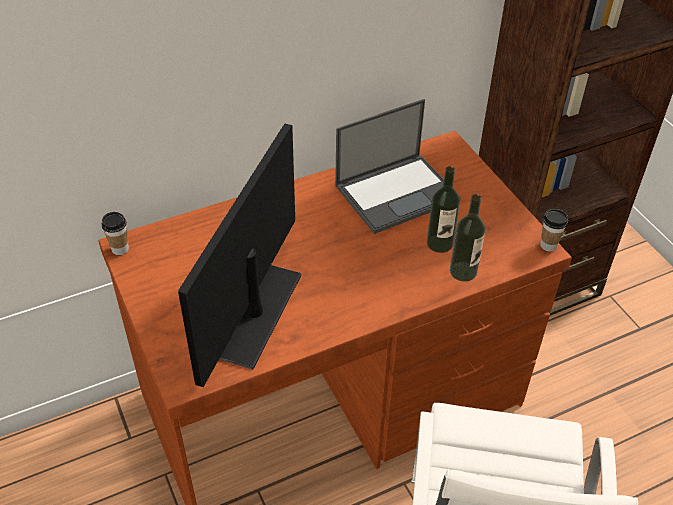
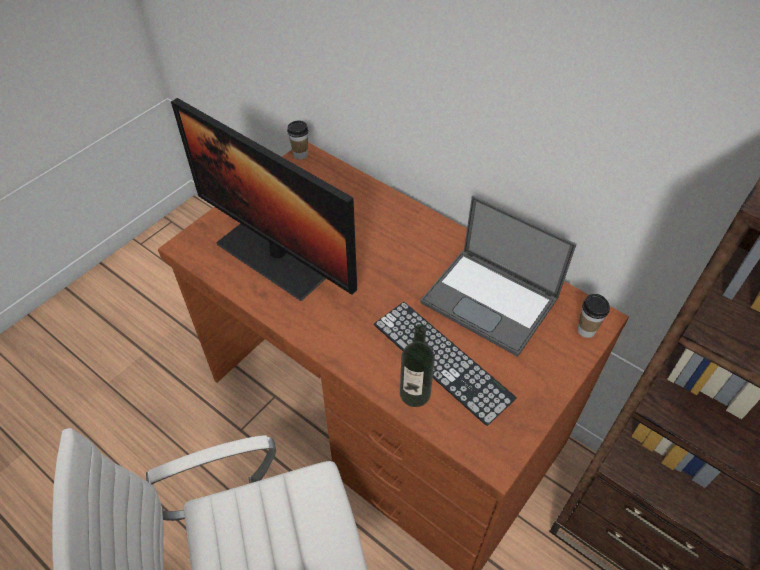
camera: 65 degrees right, 5 degrees up
monitor [178,124,301,387] -> monitor turned 135 degrees counterclockwise [171,98,357,301]
bottle [427,166,460,253] -> keyboard [374,302,516,426]
cup [540,209,568,252] -> cup moved to [577,294,610,338]

